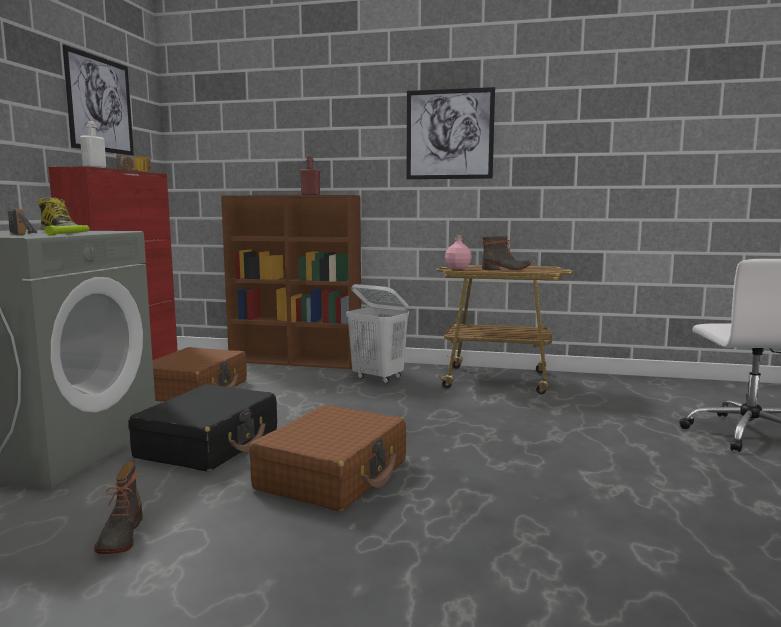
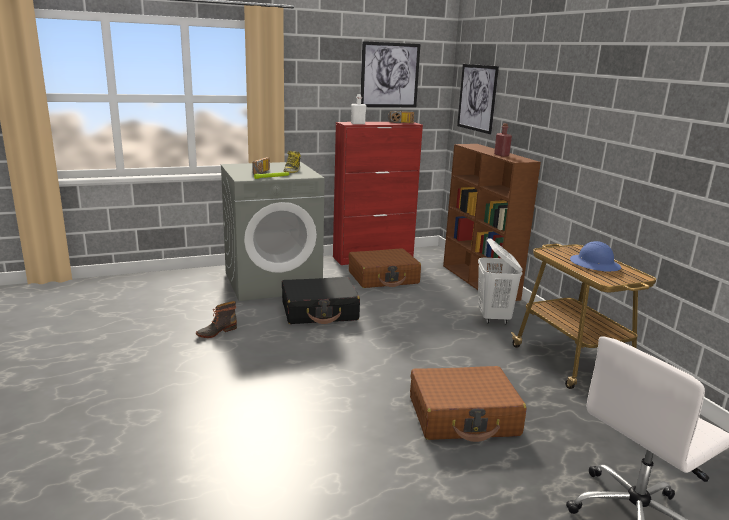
camera: 55 degrees right, 10 degrees up
brown suitcase [249,405,406,512] -> brown suitcase moved to [410,366,527,442]
picture [406,87,495,179] -> picture moved to [457,64,499,134]
pink bottle [445,235,472,269] -> none
boot [482,236,531,270] -> blue hard hat [570,241,621,272]

